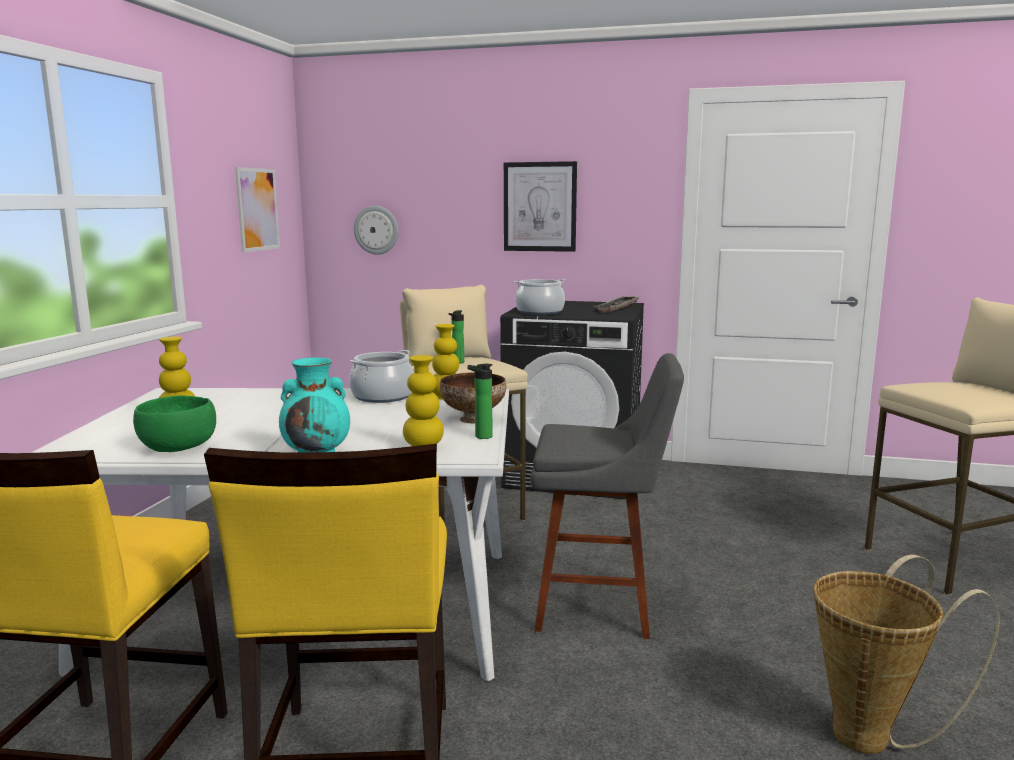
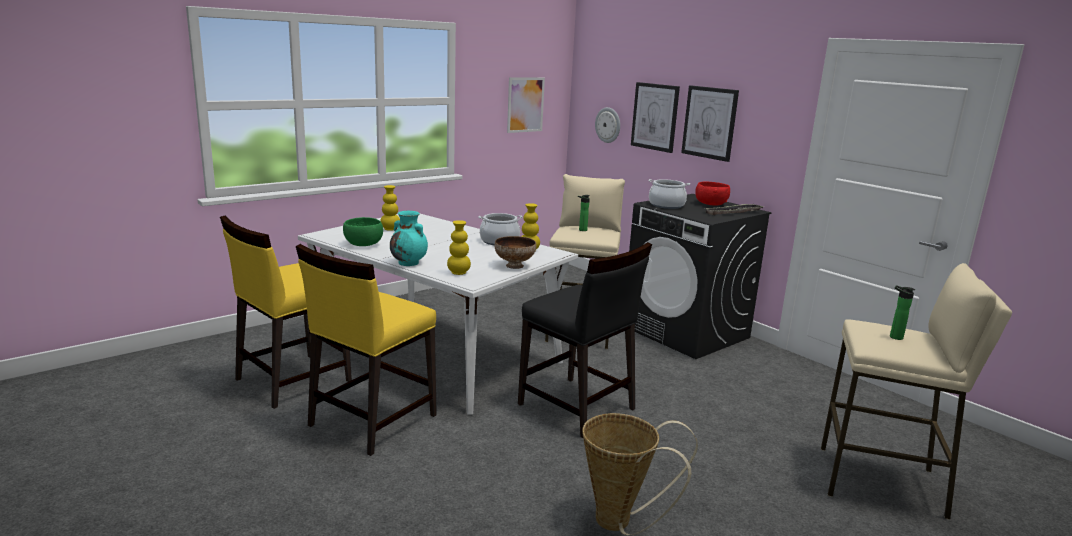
camera: 35 degrees right, 5 degrees up
bottle [468,364,493,439] -> bottle moved to [890,285,915,340]
grey stool [531,353,684,639] -> black chair [518,242,652,438]
none -> picture [631,82,680,153]
none -> red bowl [695,182,730,206]

